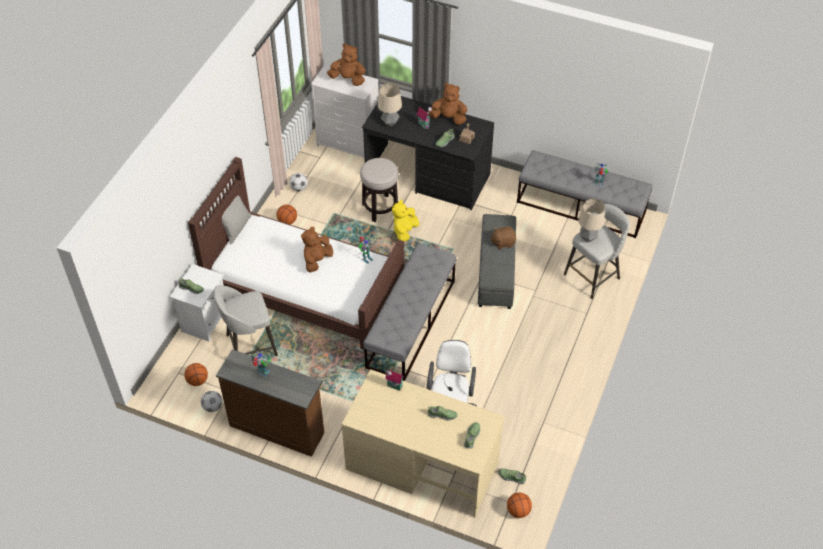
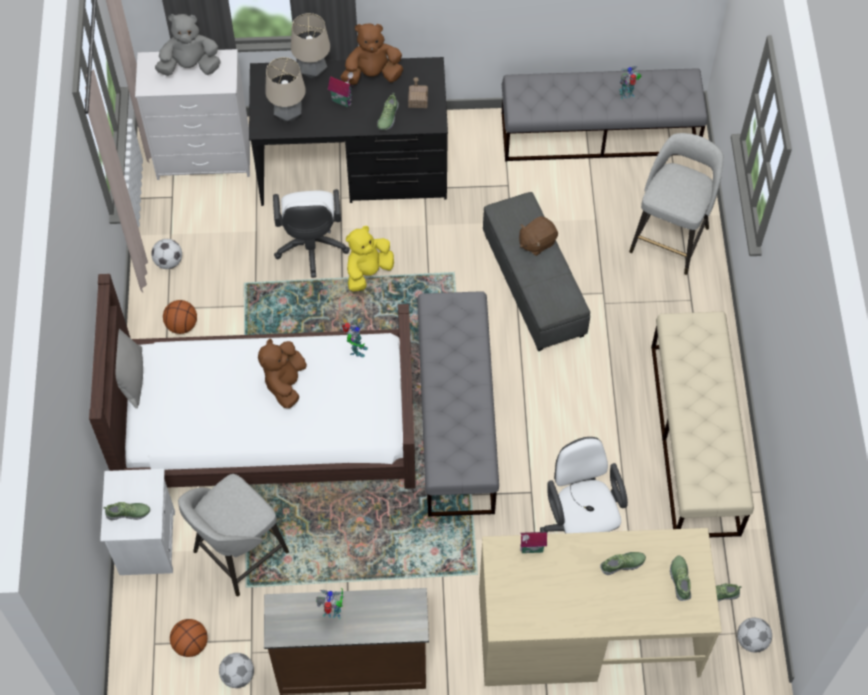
camera: 25 degrees left, 10 degrees up
brown plush toy [327,43,365,86] -> grey plush toy [155,14,221,76]
stool [360,158,399,222] -> white office chair [273,189,350,278]
yellow plush toy [392,200,419,242] -> yellow plush toy turned 45 degrees clockwise [346,226,394,292]
basketball [507,493,532,518] -> football [737,618,772,653]
table lamp [578,199,605,242] -> table lamp moved to [291,13,330,78]
none -> beige bench [651,312,754,537]

